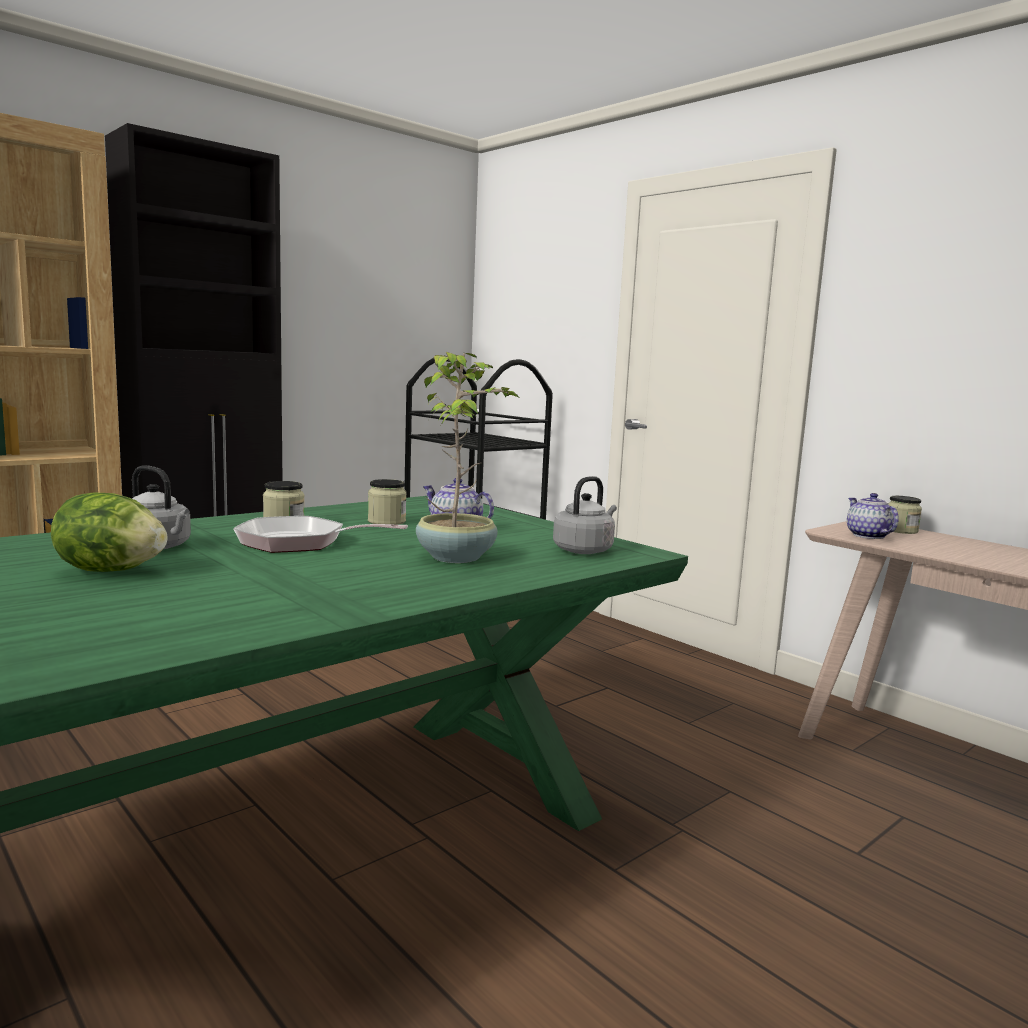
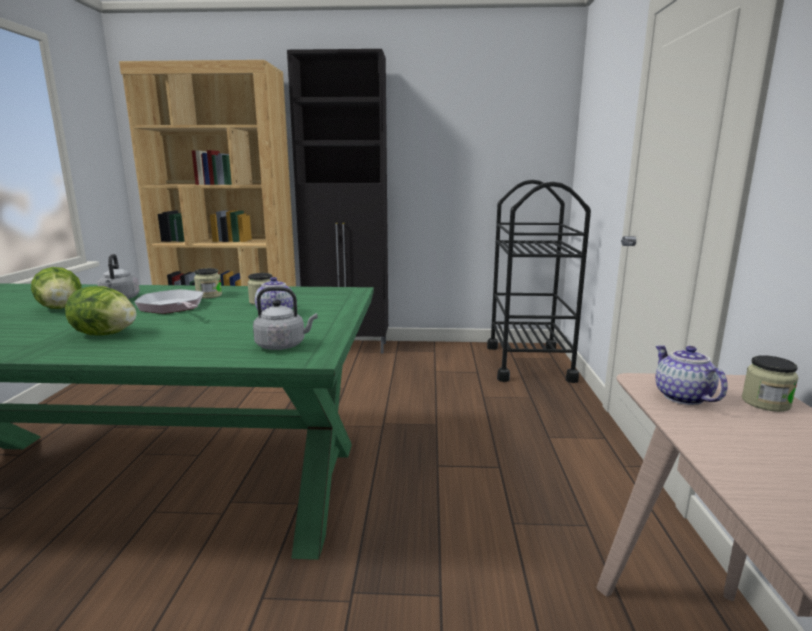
camera: 45 degrees right, 5 degrees up
potted plant [416,352,520,563] -> none
teapot [847,493,898,539] -> teapot turned 45 degrees counterclockwise [655,345,727,405]
none -> lettuce [65,286,136,336]

